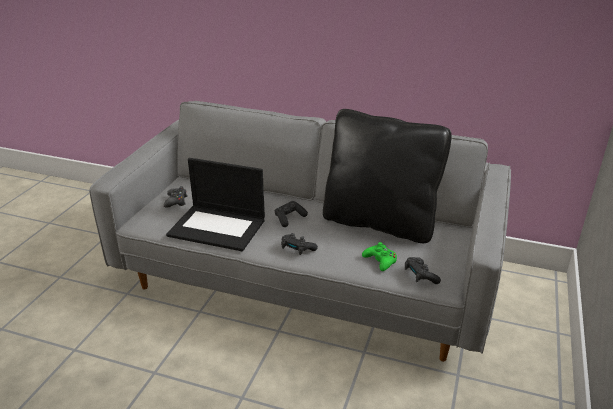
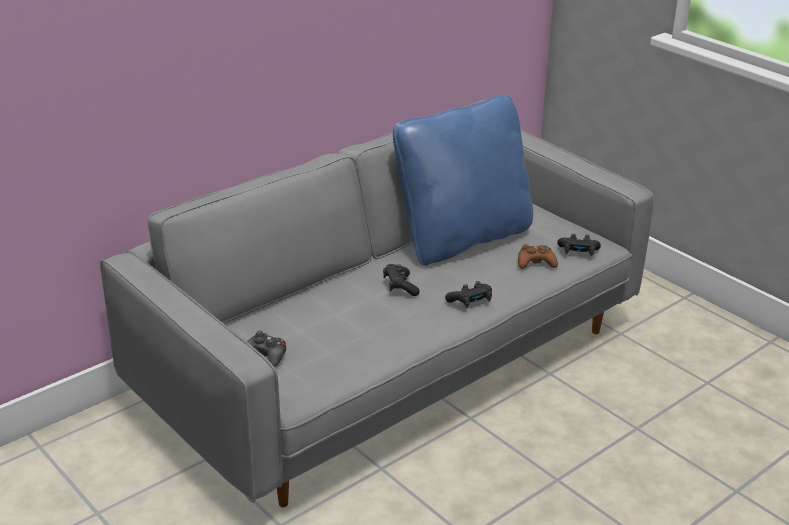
camera: 60 degrees left, 0 degrees up
laptop [166,158,265,251] -> none
black pillow [323,109,452,243] -> blue pillow [393,95,533,266]
green game controller [362,242,397,271] -> brown game controller [518,244,558,269]

